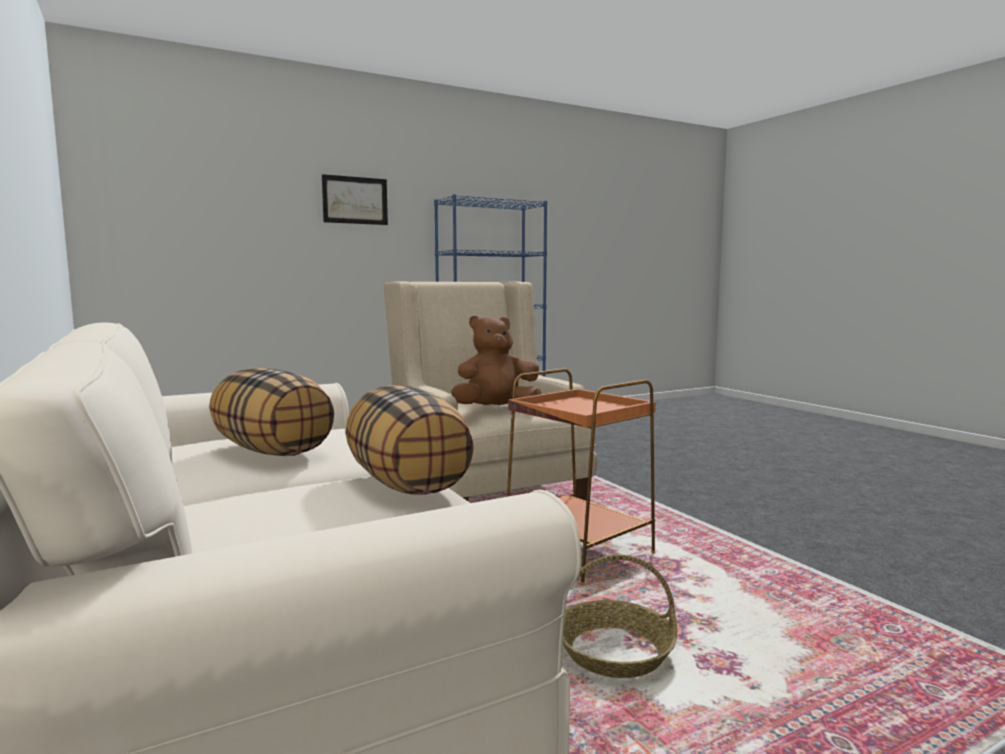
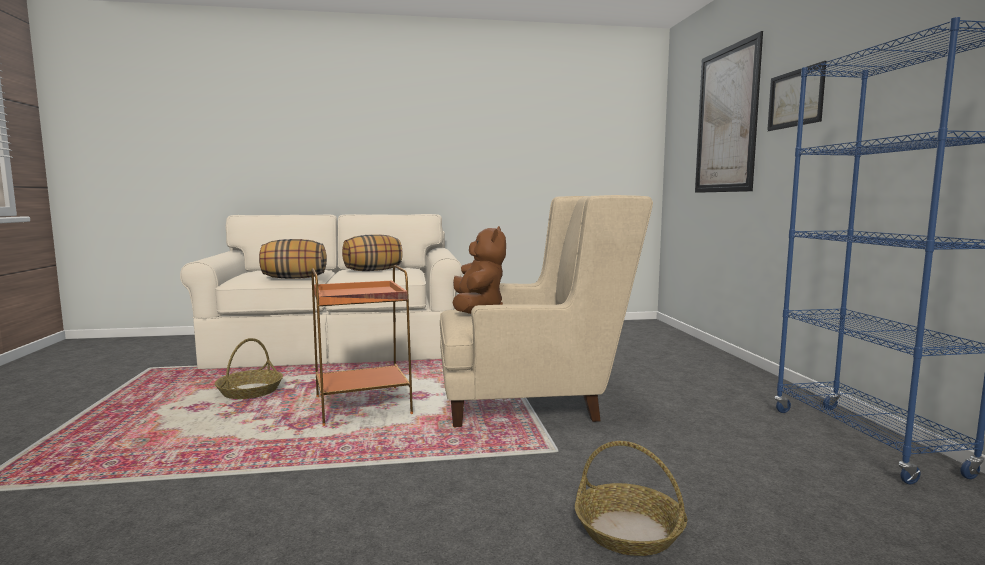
camera: 110 degrees right, 0 degrees up
none -> basket [575,441,687,556]
none -> picture [695,31,763,193]

